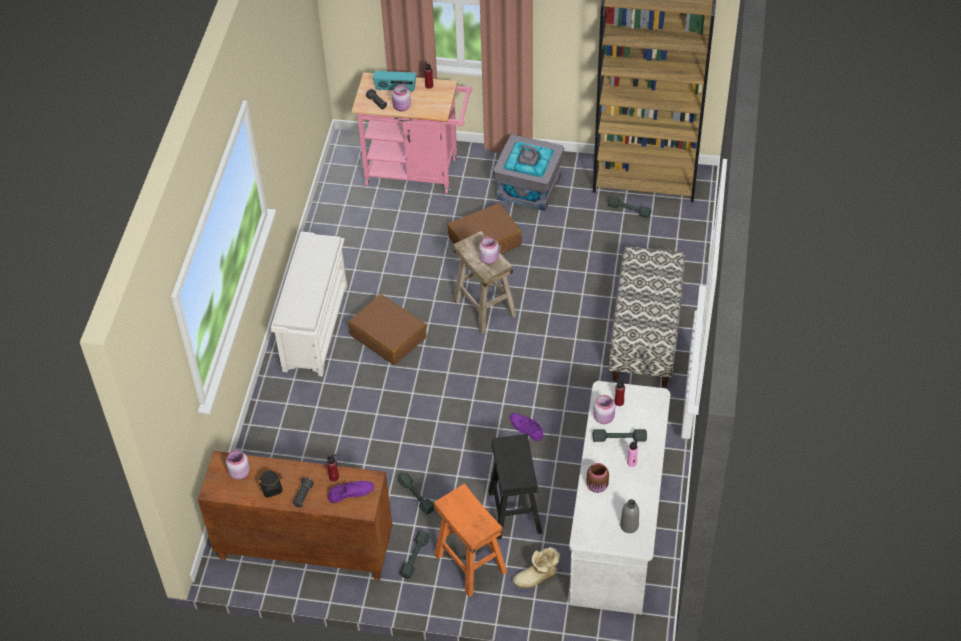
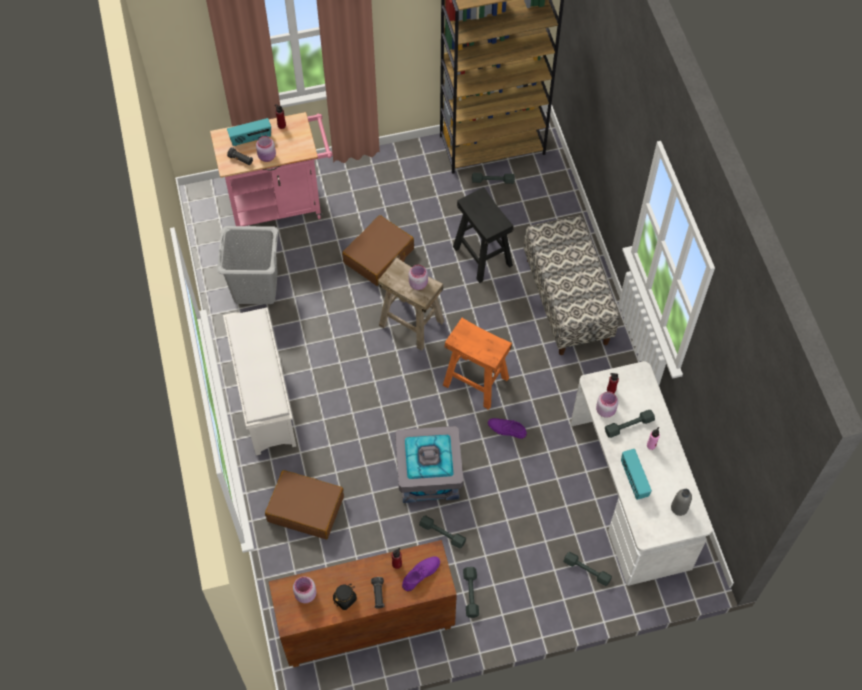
camera: 25 degrees left, 10 degrees up
brown suitcase [348,294,427,365] -> brown suitcase moved to [265,470,344,539]
orange stool [434,483,507,597] -> orange stool moved to [443,318,512,410]
black stool [488,434,543,539] -> black stool moved to [453,187,514,283]
grey storage box [493,134,564,211] -> grey storage box moved to [395,426,463,503]
boot [513,547,560,588] -> grey dumbbell [563,552,612,586]
brown jar [586,463,609,493] -> radio [621,449,652,500]
none -> grey laundry basket [217,226,278,304]

